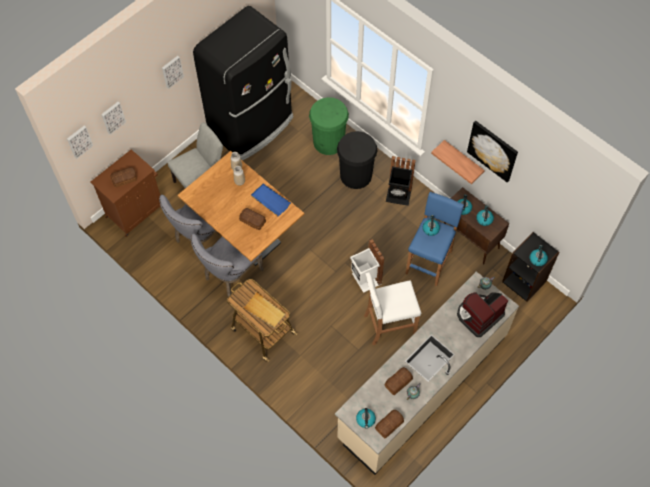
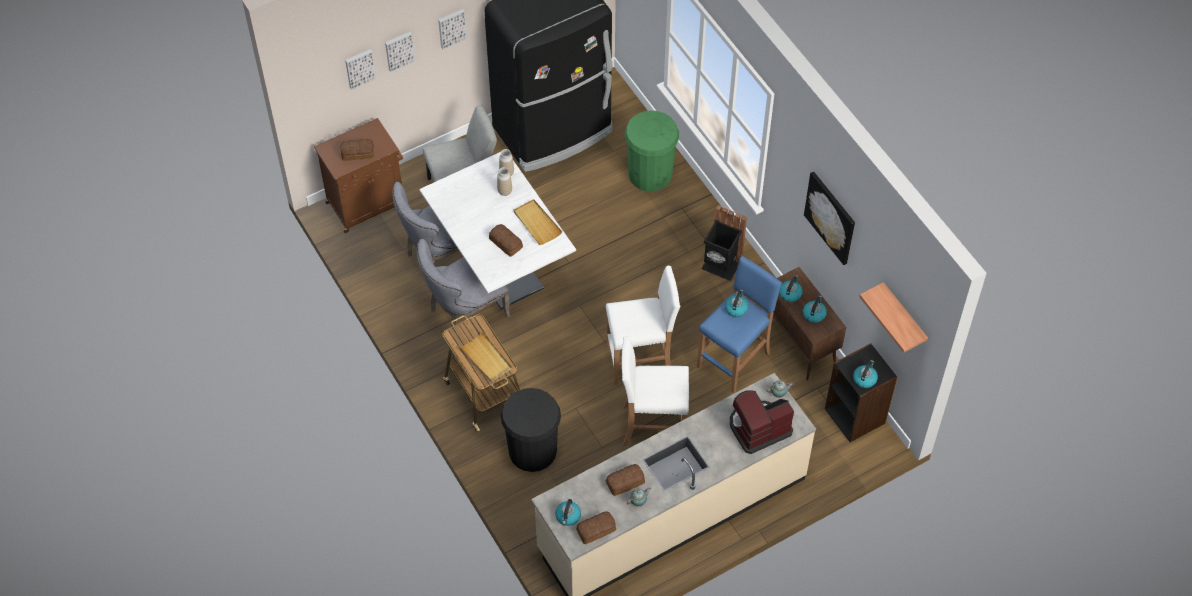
camera: 15 degrees right, 5 degrees down
picture [67,126,93,159] -> picture moved to [385,32,415,72]
brown dining table [177,151,305,266] -> white dining table [419,152,576,309]
blue tray [251,184,291,217] -> beige tray [514,199,562,245]
black trash can [337,131,377,189] -> black trash can moved to [501,388,561,472]
white trash can [350,239,384,293] -> white stool [606,266,680,385]
shelf [431,140,485,184] -> shelf moved to [859,282,928,353]

